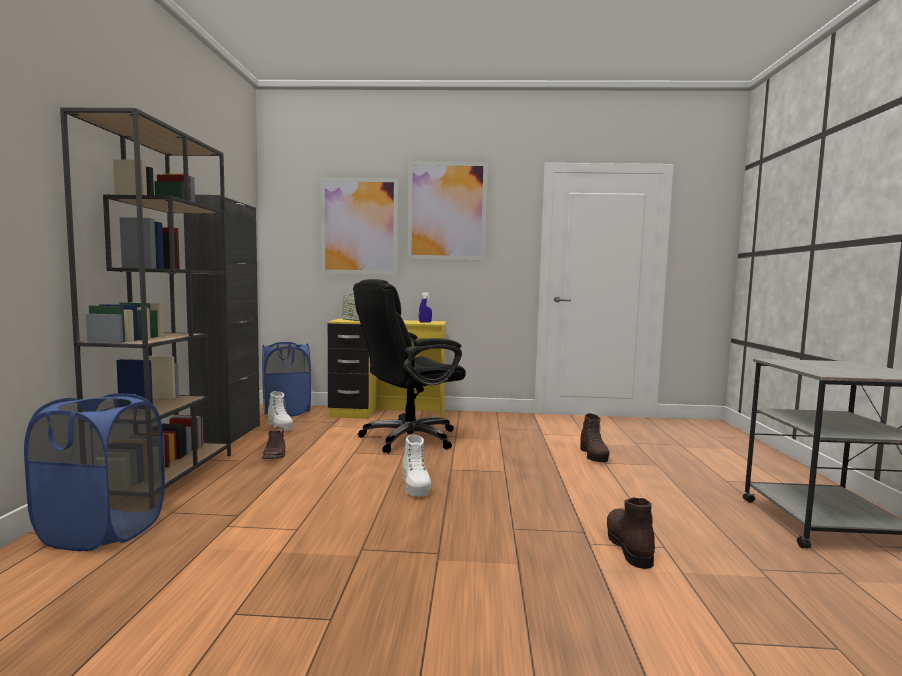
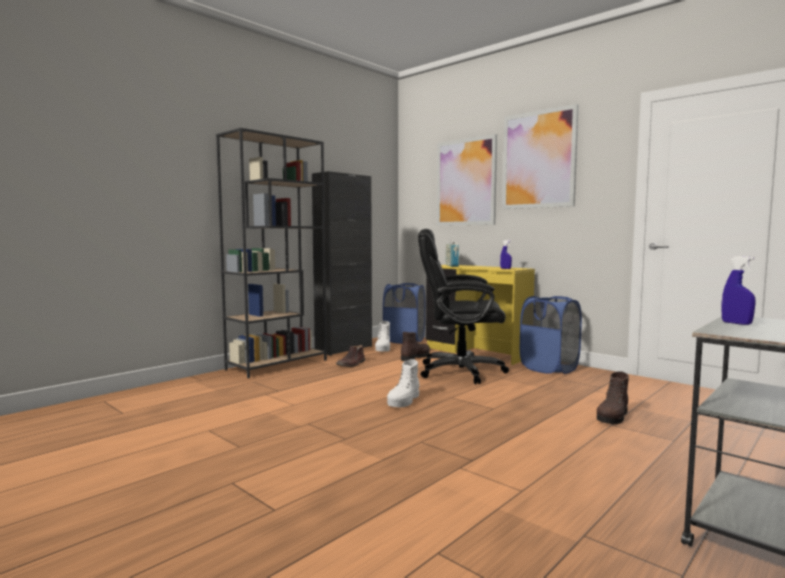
camera: 40 degrees right, 0 degrees up
blue laundry basket [24,393,165,551] -> blue laundry basket moved to [520,296,582,374]
brown boot [607,497,655,569] -> brown boot moved to [401,332,430,361]
none -> blue spray bottle [721,256,756,325]

